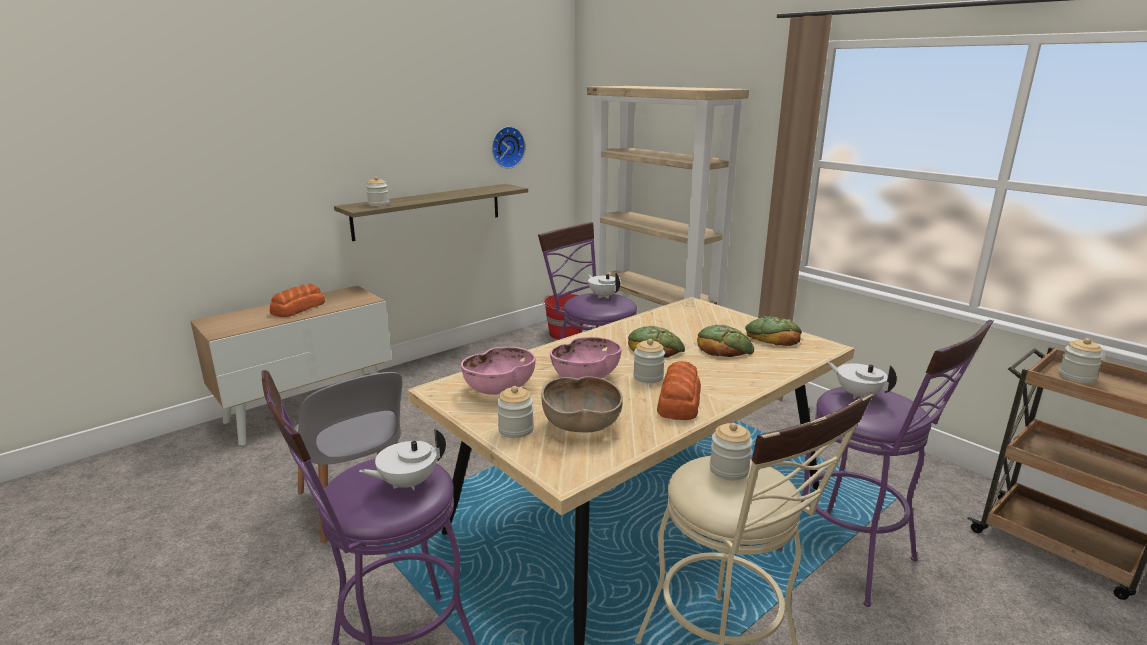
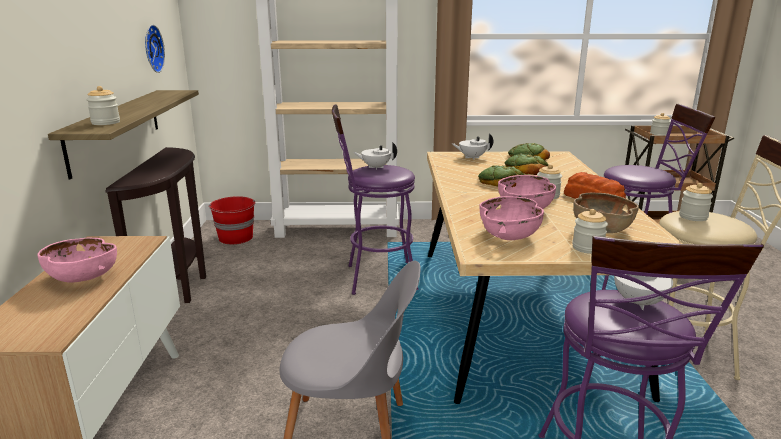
camera: 50 degrees left, 0 degrees up
bread [270,283,325,317] -> pink bowl [37,237,117,283]
white teapot [827,362,897,399] -> white teapot moved to [452,133,493,159]
none -> brown console table [105,147,206,303]

